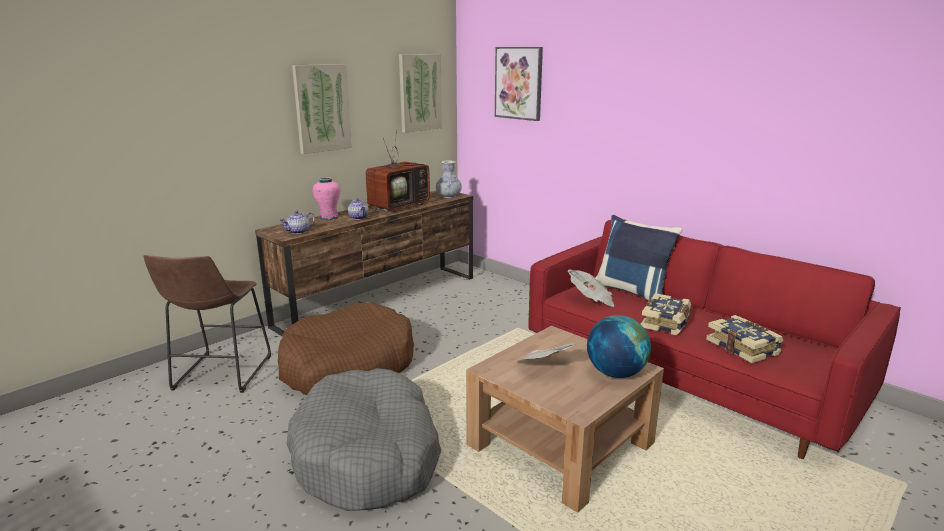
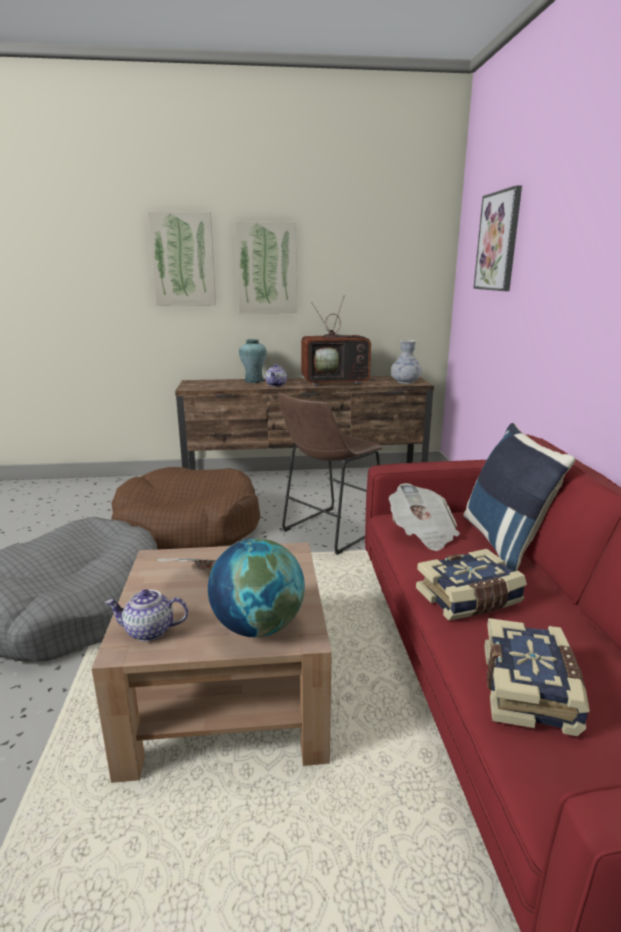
camera: 40 degrees right, 0 degrees up
brown stool [144,255,271,393] -> brown stool moved to [278,393,383,555]
teapot [279,211,315,234] -> teapot moved to [105,589,188,641]
pink vase [312,177,341,220] -> turquoise vase [239,339,267,383]
picture [399,54,442,133] -> picture moved to [147,211,216,306]

